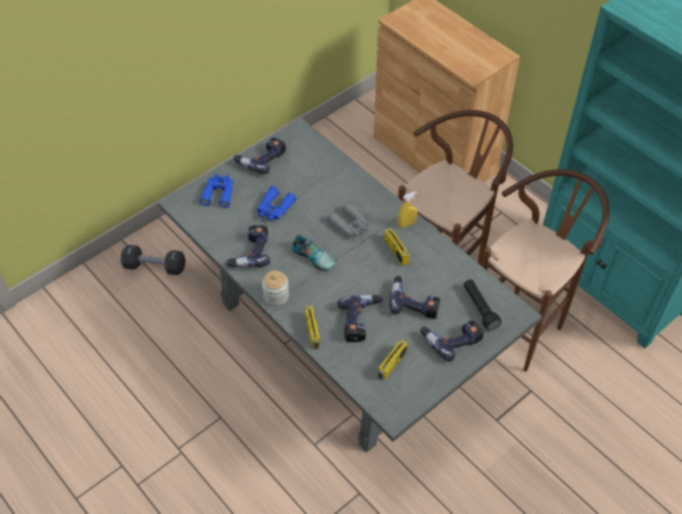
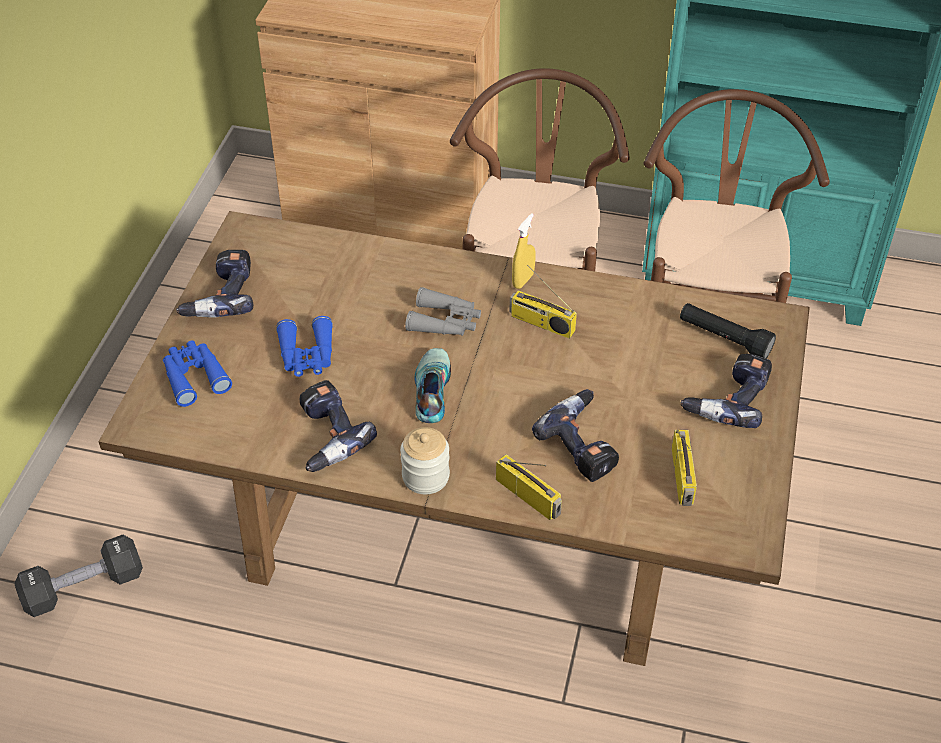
camera: 35 degrees left, 5 degrees down
grey dining table [158,118,543,452] -> brown dining table [98,211,810,666]
shoe [292,235,335,271] -> shoe turned 90 degrees counterclockwise [414,348,451,423]
power drill [389,275,440,319] -> none

